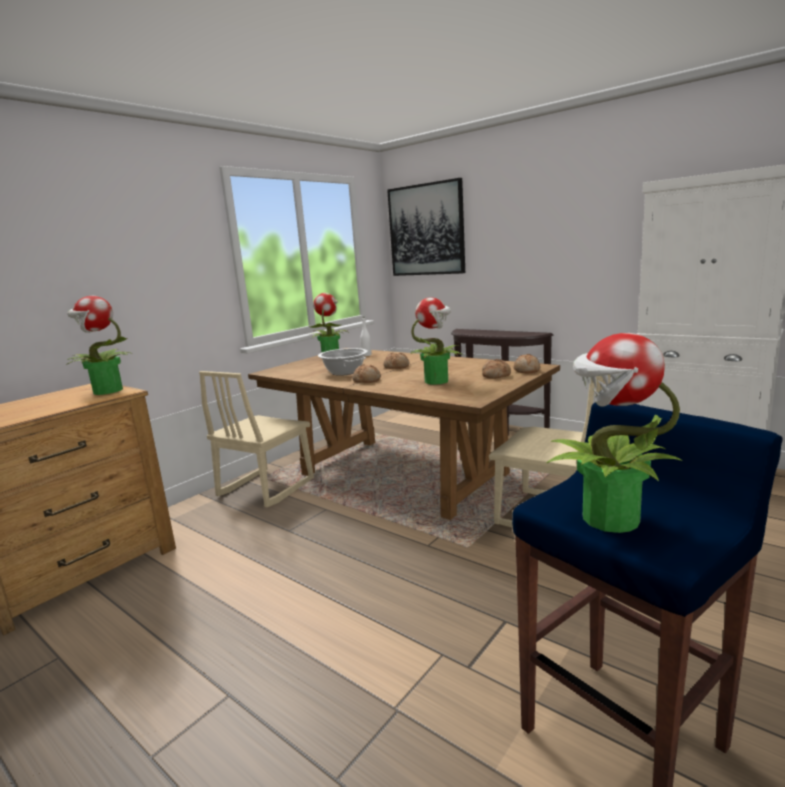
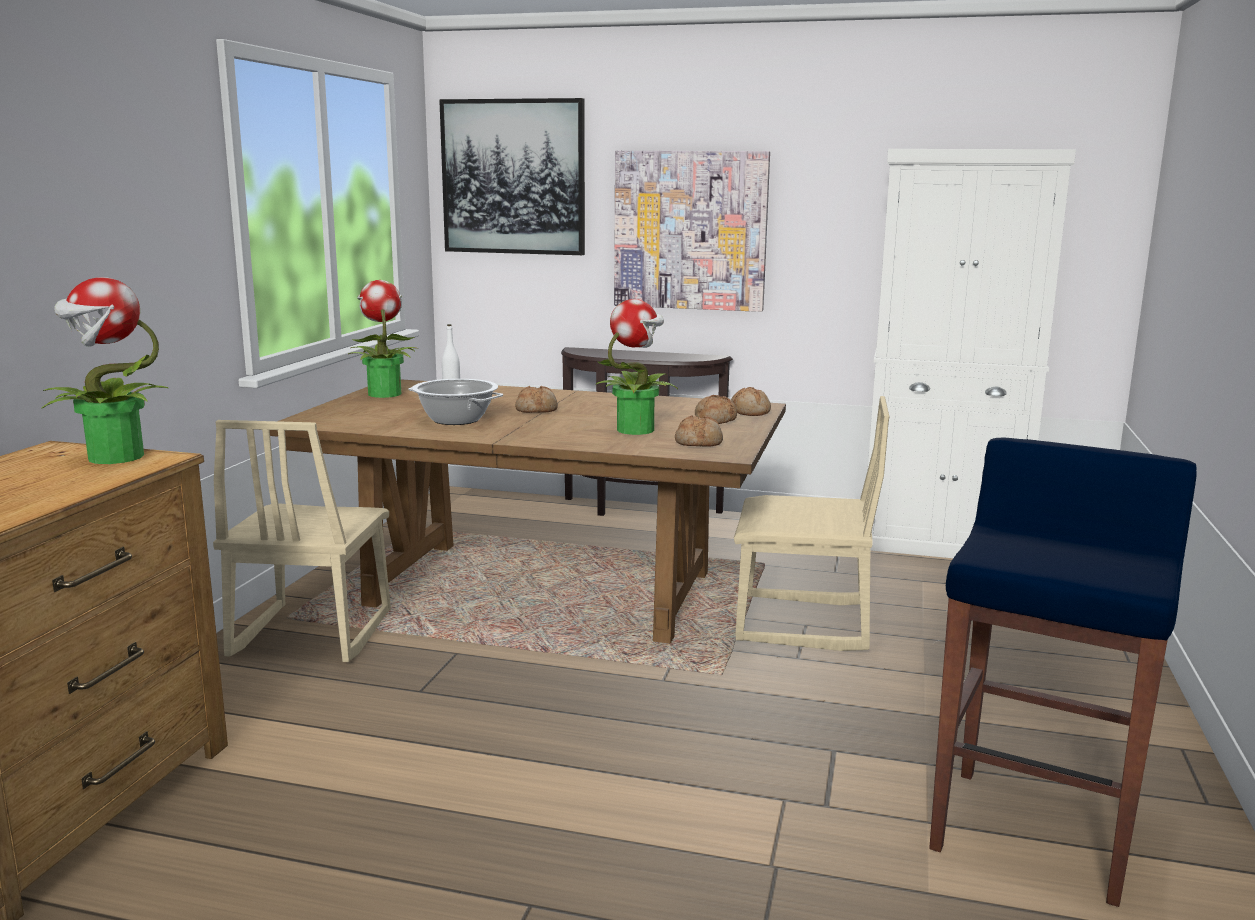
camera: 25 degrees left, 0 degrees up
bread [352,364,381,383] -> bread moved to [675,415,723,446]
potted plant [546,333,682,533] -> none
none -> picture [614,151,770,312]

